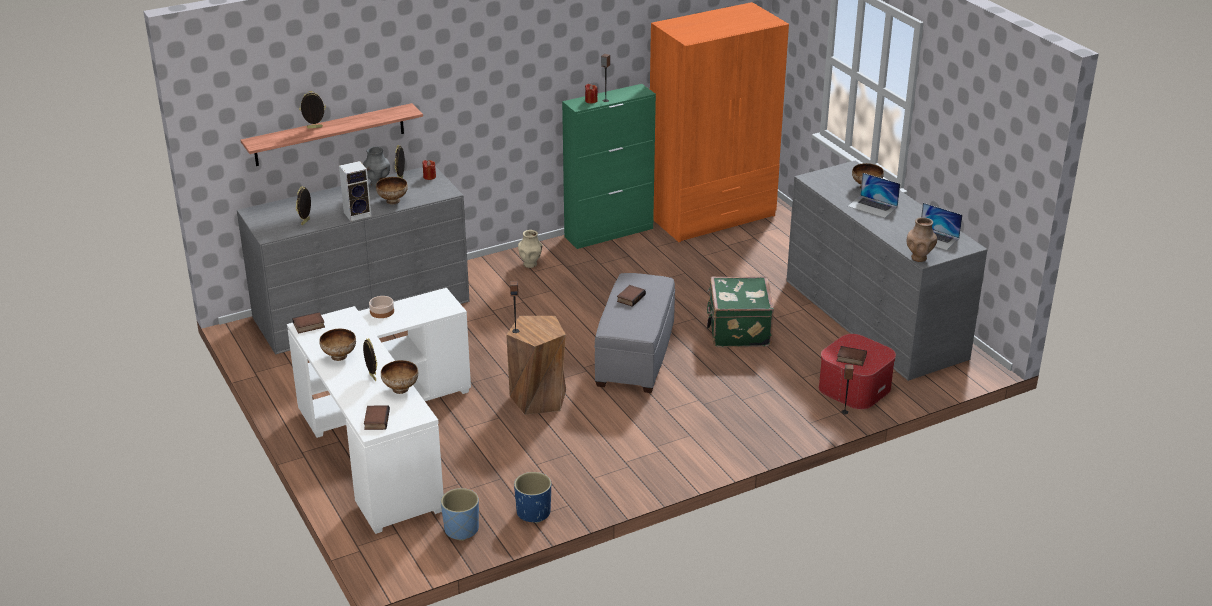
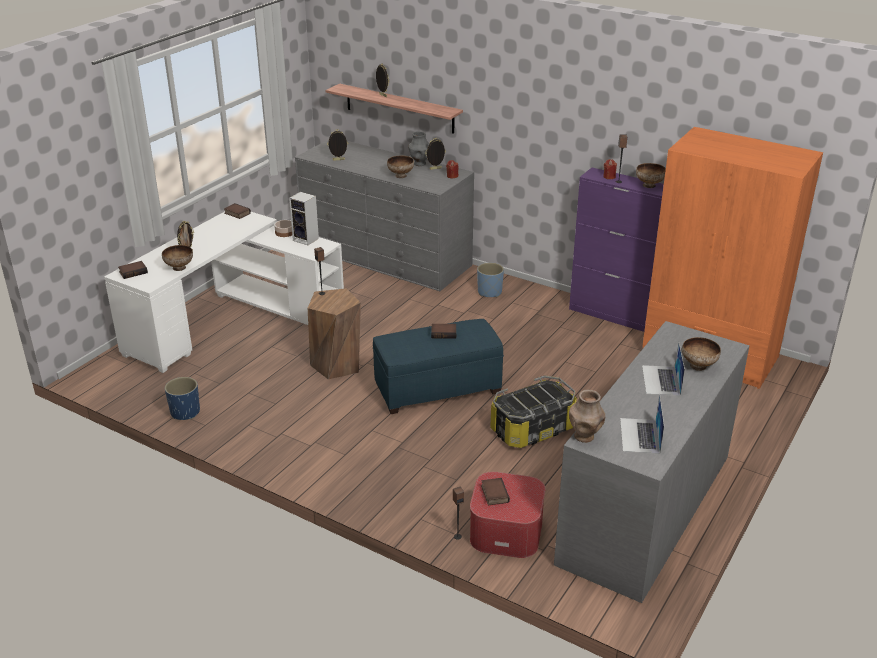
camera: 60 degrees right, 0 degrees up
bowl [319,329,356,361] -> bowl moved to [636,163,666,188]
speaker [339,161,371,221] -> speaker moved to [289,192,319,245]
blue planter [441,488,479,541] -> blue planter moved to [477,263,504,297]
beige vase [518,230,543,268] -> none
green cabinet [562,84,656,249] -> purple cabinet [569,168,664,332]
grey ottoman [594,273,675,393] -> blue ottoman [373,319,504,414]
green suitcase [707,276,774,348] -> storage box [490,376,577,448]

